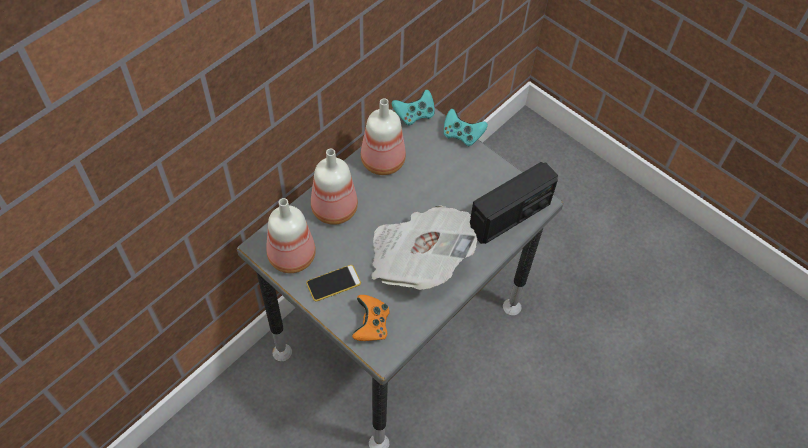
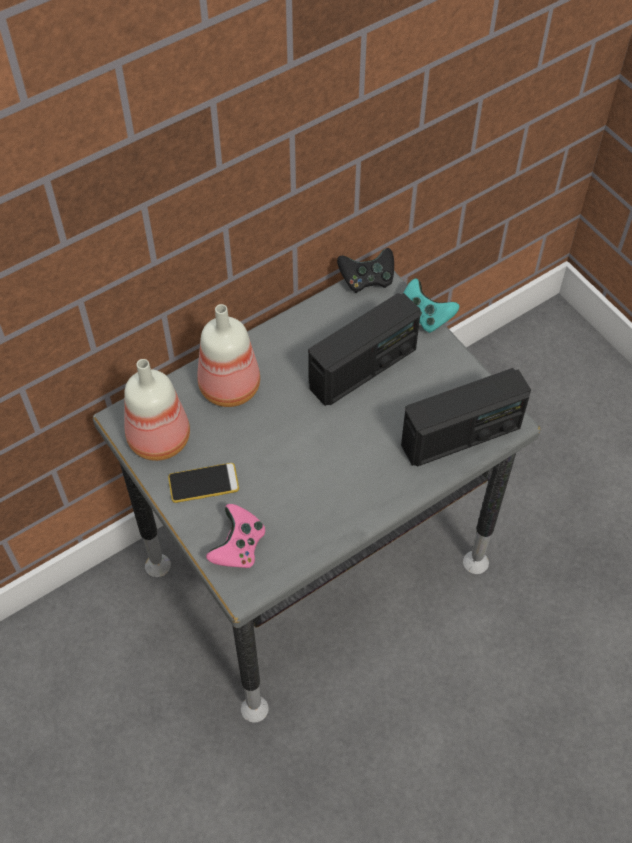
camera: 15 degrees right, 0 degrees up
orange game controller [352,295,390,341] -> pink game controller [206,504,265,568]
bottle [361,98,406,175] -> none
newspaper [371,205,477,290] -> none
turquoise game controller [392,89,434,126] -> black game controller [337,248,394,293]
none -> radio [308,293,420,406]

